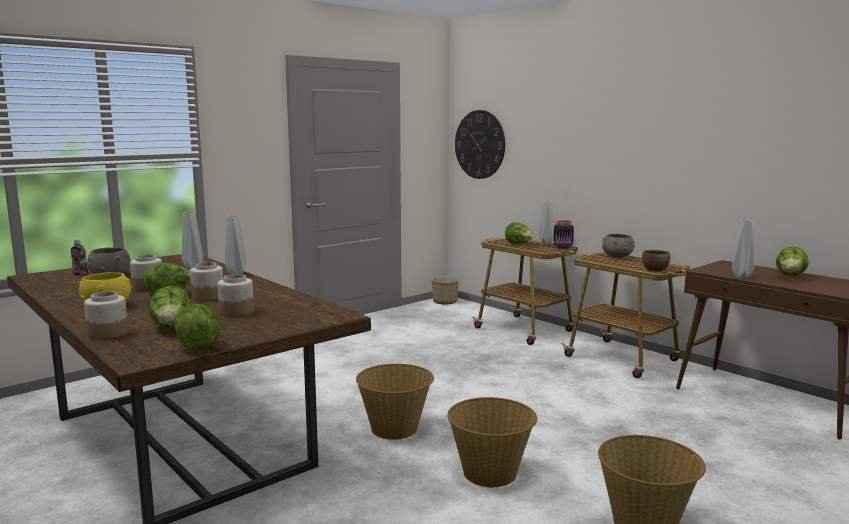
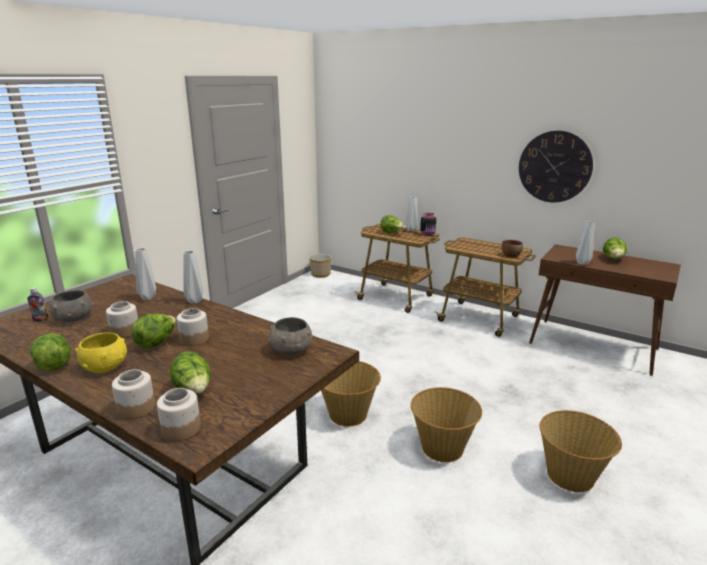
camera: 15 degrees left, 10 degrees up
lettuce [174,304,221,350] -> lettuce moved to [30,334,71,371]
jar [218,274,254,317] -> jar moved to [157,388,201,441]
wall clock [455,110,505,179] -> wall clock moved to [519,131,593,203]
grey bowl [602,234,635,257] -> grey bowl moved to [268,317,313,355]

